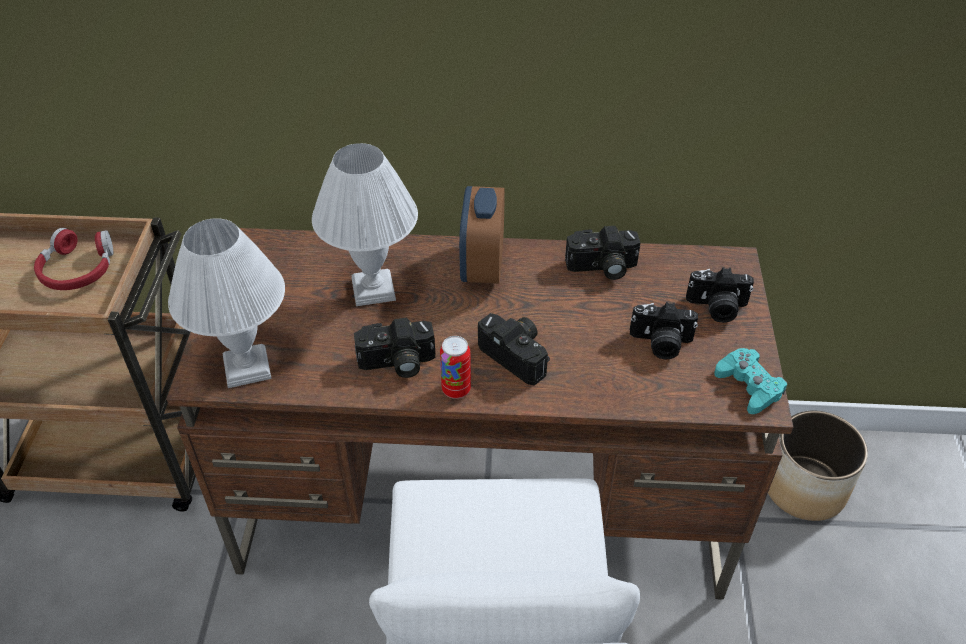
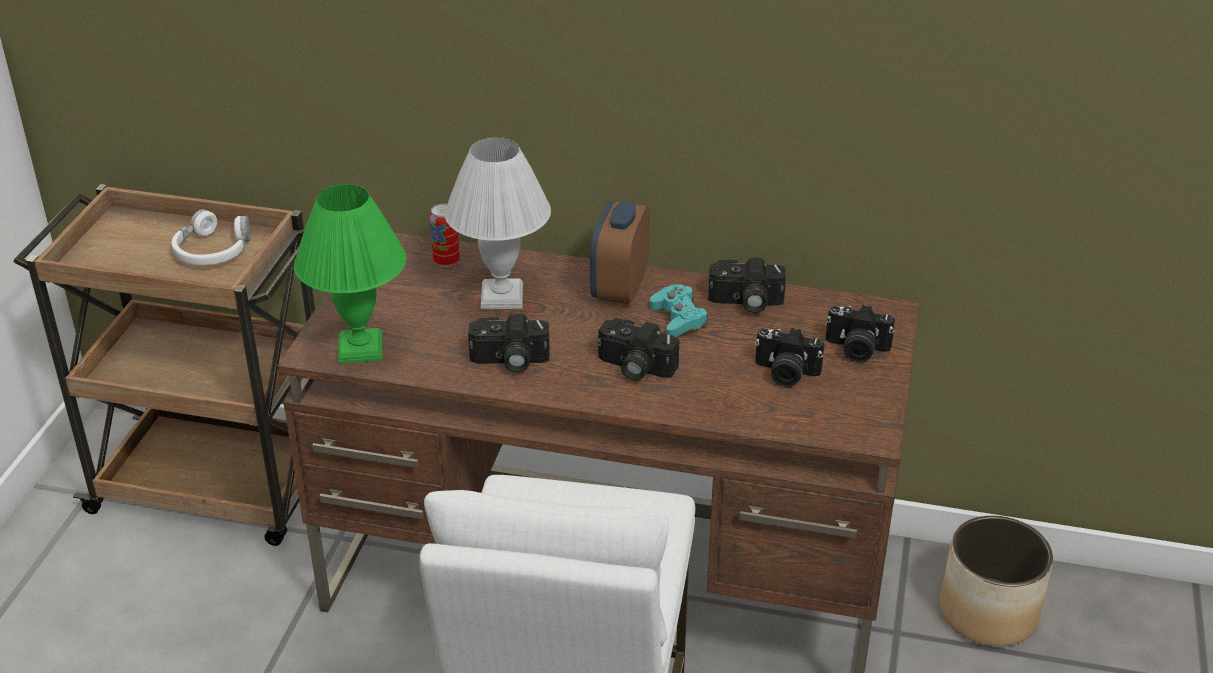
camera: 10 degrees right, 10 degrees down
red headphones [34,228,114,290] -> white headphones [172,209,250,265]
white table lamp [168,218,285,388] -> green table lamp [294,184,406,363]
can [440,336,471,399] -> can moved to [430,204,460,267]
camera [478,313,550,386] -> camera turned 150 degrees clockwise [597,318,679,381]
turquoise game controller [714,348,787,414] -> turquoise game controller moved to [650,284,708,337]

